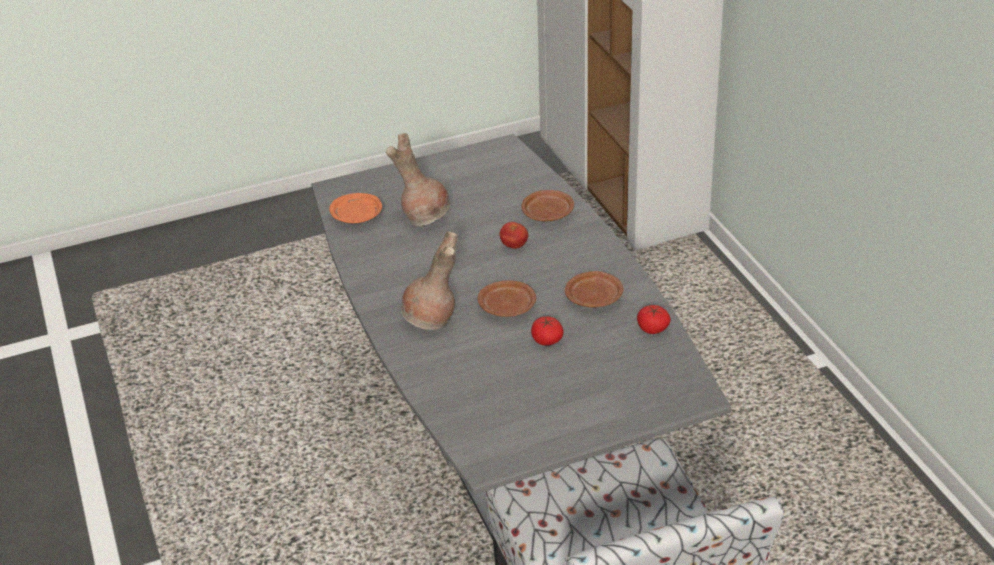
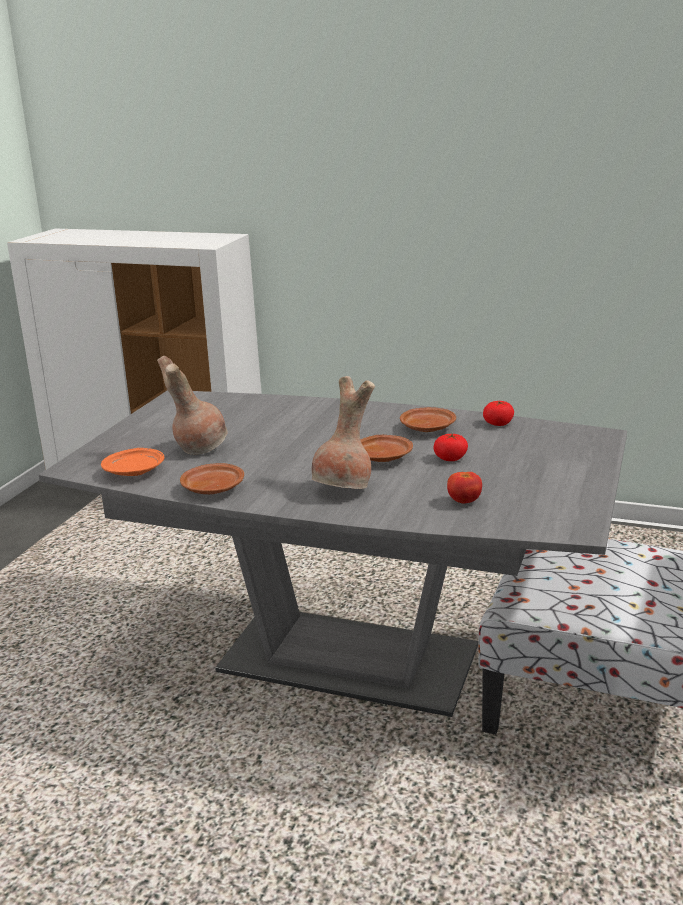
camera: 50 degrees left, 15 degrees down
tomato [500,222,528,249] -> tomato moved to [447,472,482,503]
brown plate [521,190,574,221] -> brown plate moved to [180,463,244,494]

